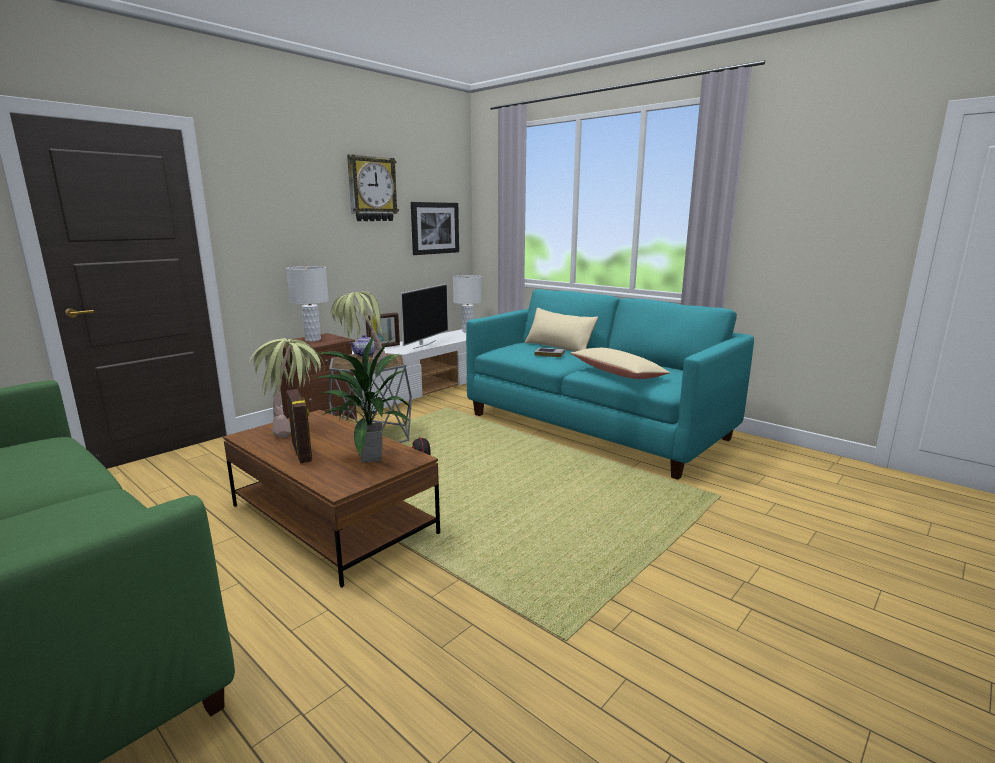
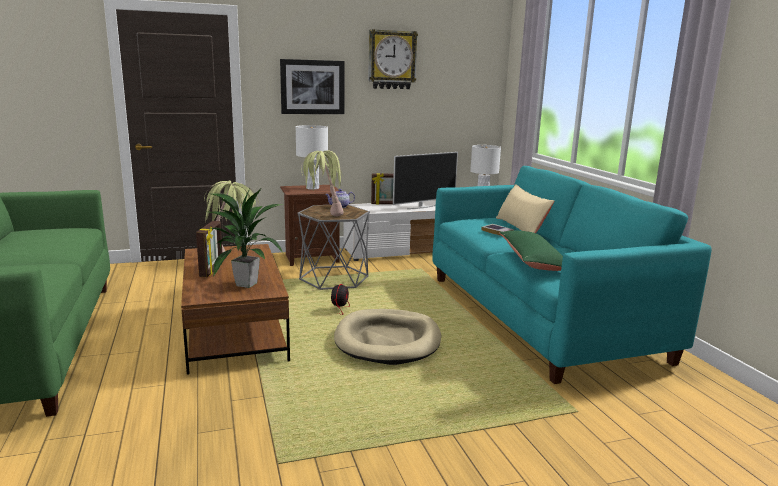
camera: 30 degrees right, 0 degrees up
picture [411,202,459,255] -> picture moved to [280,59,345,114]
beige pillow [571,348,670,379] -> green pillow [499,231,563,271]
none -> beige dog bed [334,309,441,365]

